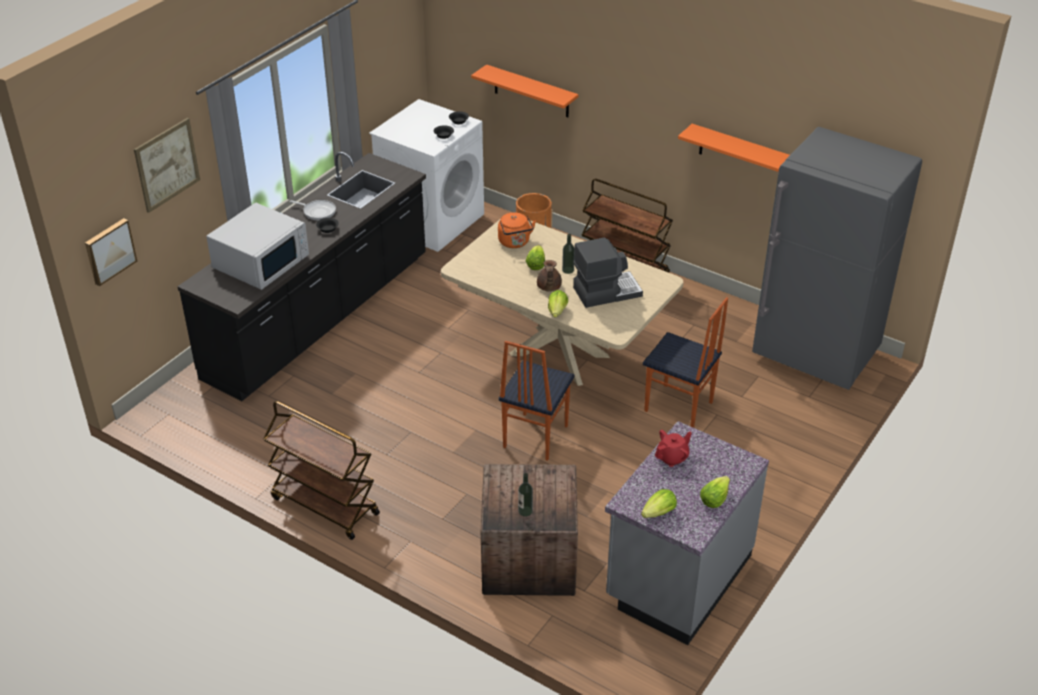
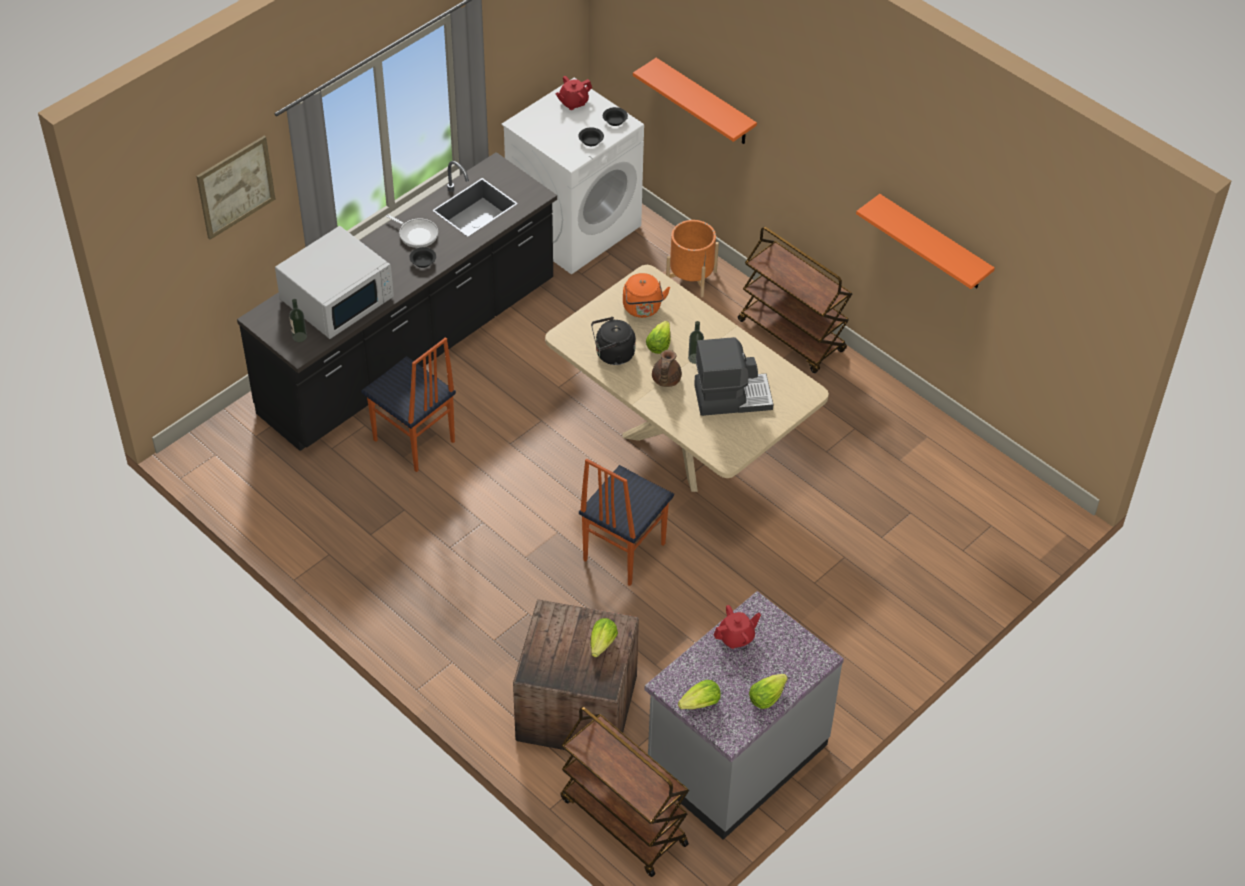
camera: 10 degrees right, 10 degrees up
picture [85,218,137,286] -> none
brown cart [263,401,380,540] -> brown cart moved to [560,706,689,877]
bottle [518,473,533,517] -> bottle moved to [289,299,307,342]
lettuce [548,290,568,317] -> lettuce moved to [590,618,618,657]
chair [643,297,728,428] -> chair moved to [361,337,456,472]
grey fridge [752,127,922,390] -> none
none -> red teapot [555,76,592,110]
none -> black kettle [591,317,636,365]

